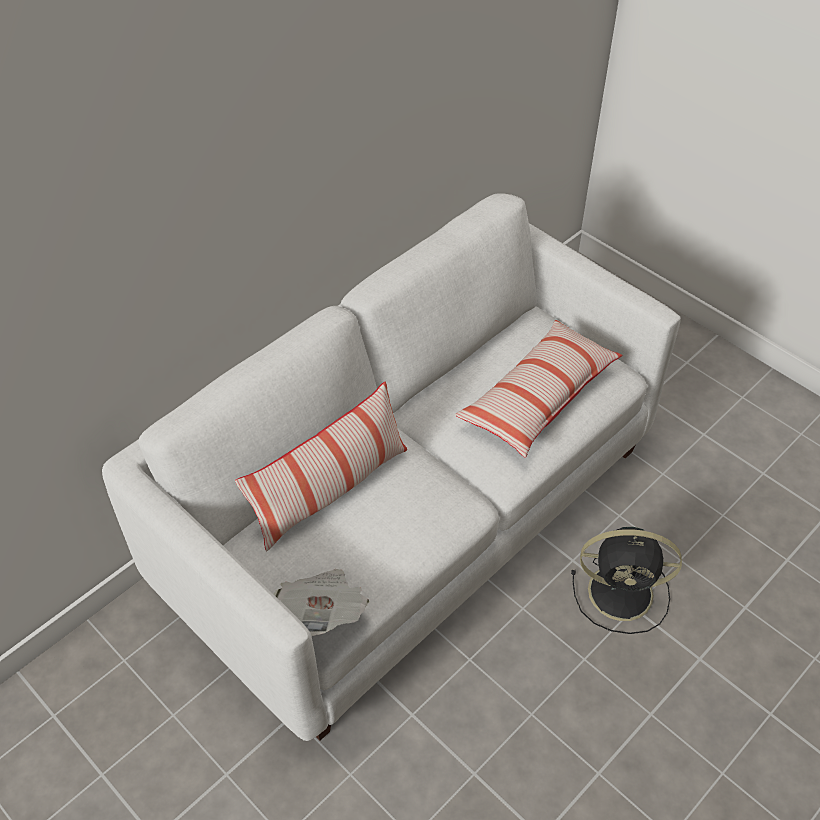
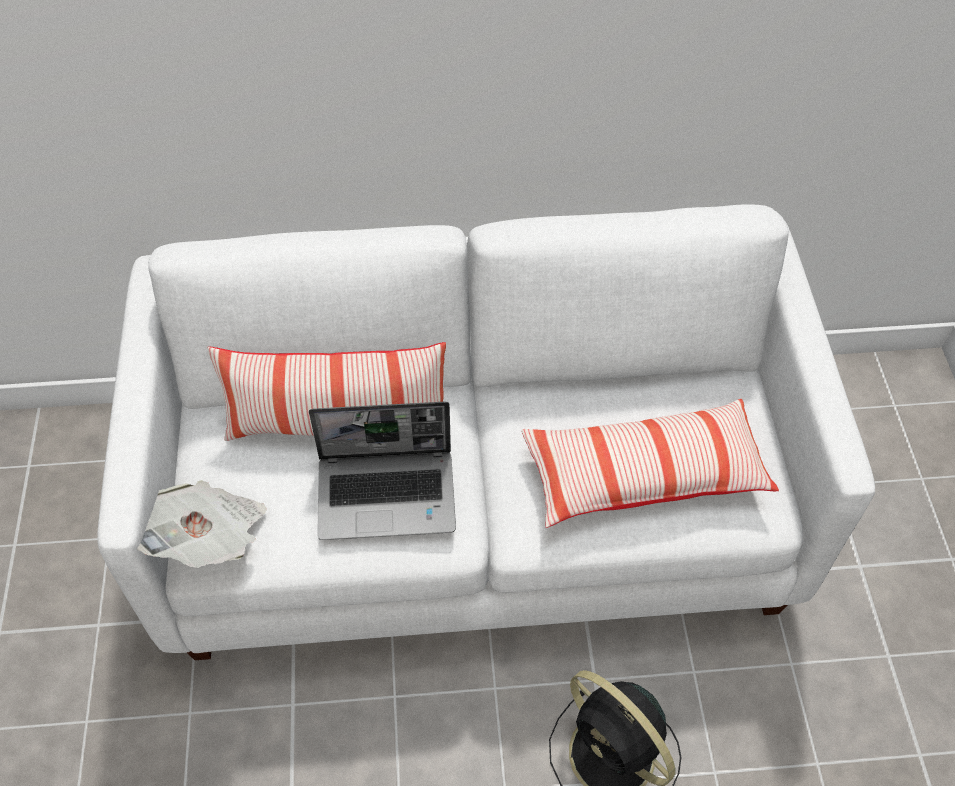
camera: 40 degrees right, 5 degrees up
none -> laptop [309,402,456,540]

